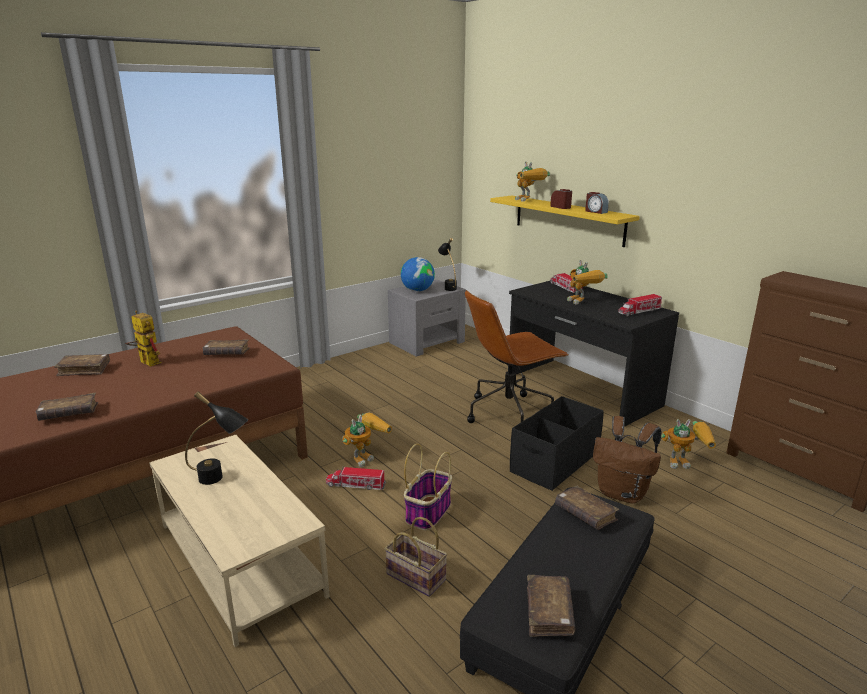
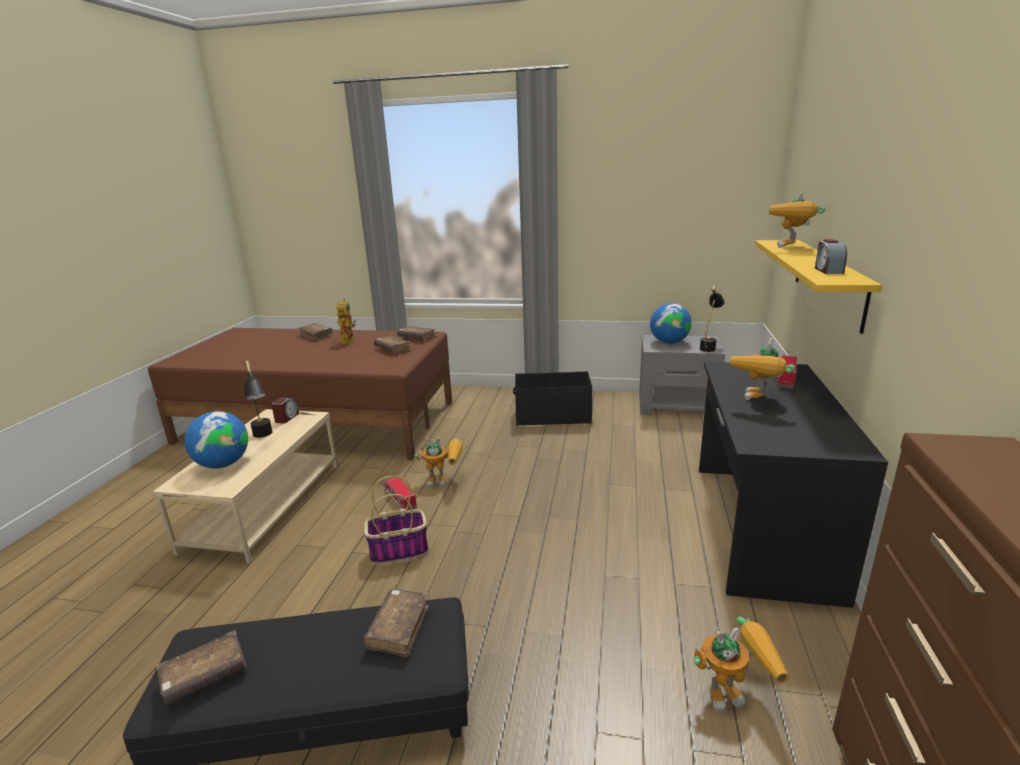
camera: 50 degrees right, 0 degrees up
brown book [36,393,98,421] -> brown book moved to [397,326,436,340]
basket [384,517,447,597] -> none
brown office chair [465,290,568,423] -> none
black storage box [510,396,603,491] -> black storage box moved to [513,372,592,425]
alarm clock [550,189,572,209] -> alarm clock moved to [271,398,299,423]
brown backpack [593,416,662,504] -> none
toy truck [618,294,662,316] -> none
toy robot [661,419,716,469] -> toy robot turned 60 degrees counterclockwise [693,617,789,712]
none -> globe [184,411,248,468]

